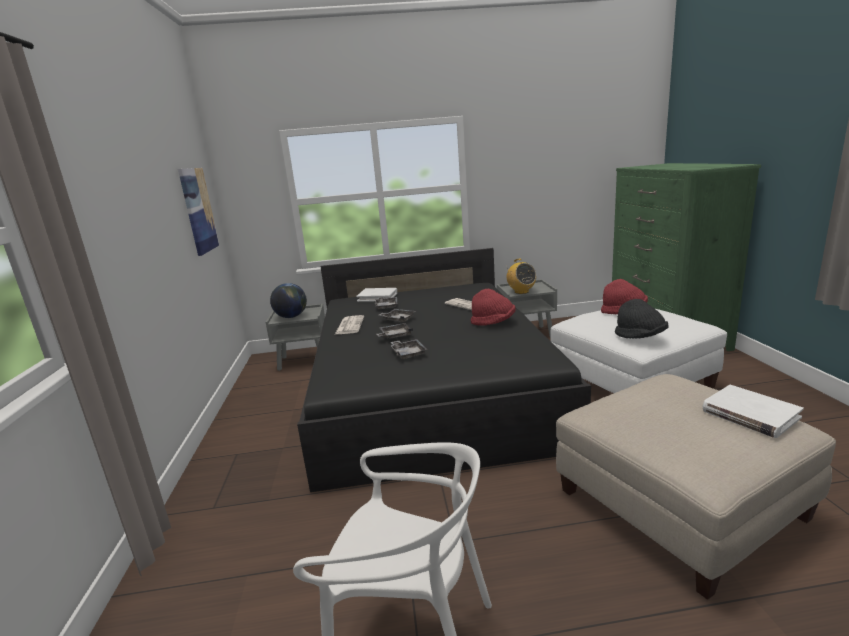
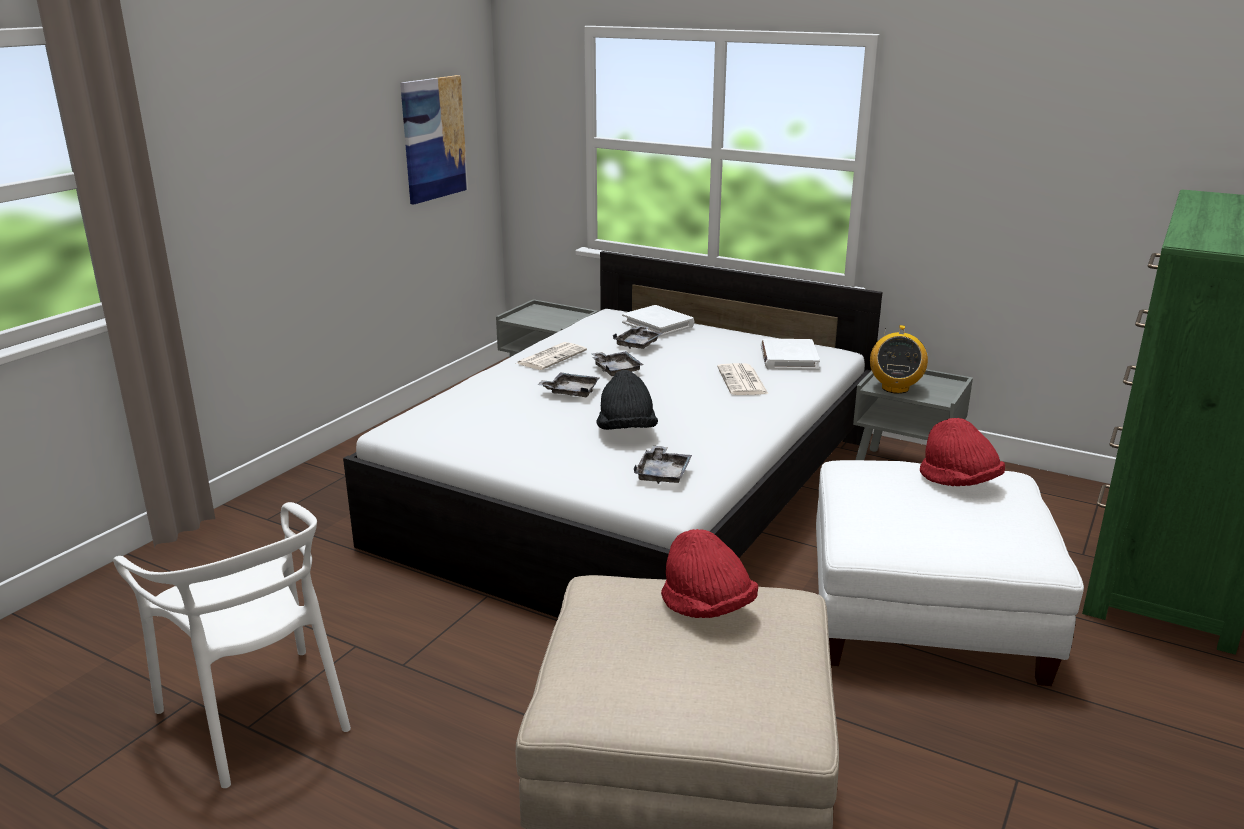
camera: 35 degrees right, 5 degrees up
globe [270,283,307,318] -> none
black bed [297,248,591,492] -> white bed [343,251,883,618]
grey tray [391,339,428,359] -> grey tray moved to [634,445,692,484]
red hat [471,289,516,326] -> red hat moved to [661,529,758,618]
black hat [615,299,669,339] -> black hat moved to [596,370,658,430]
white book [702,385,804,438] -> white book moved to [761,338,820,370]

